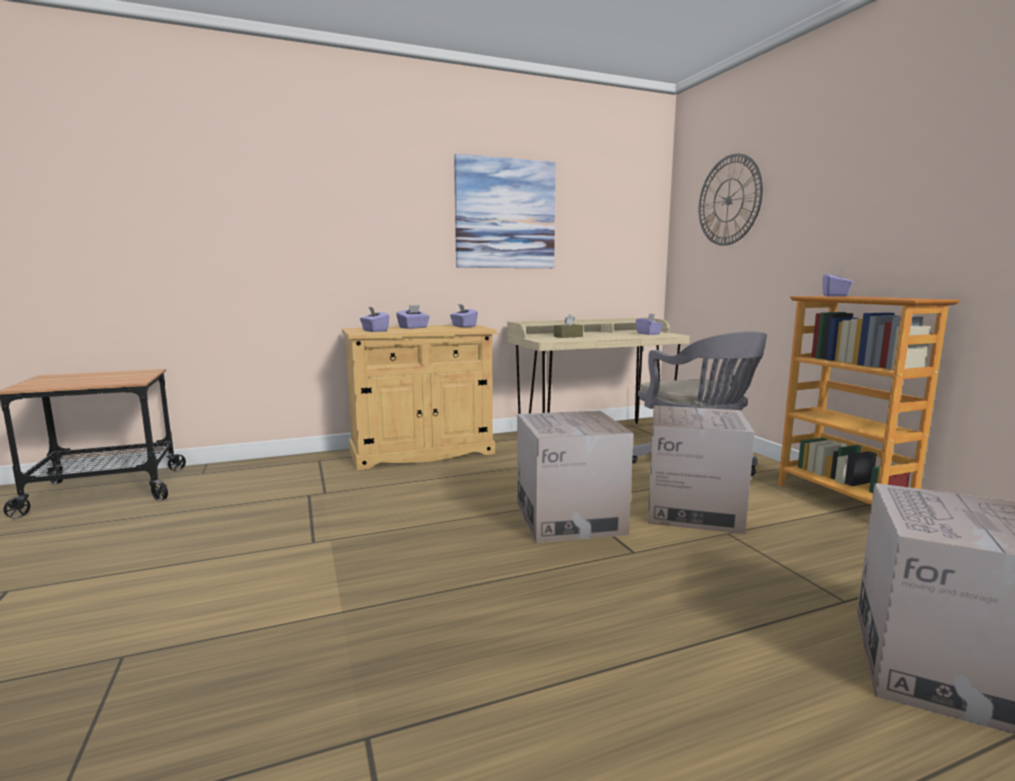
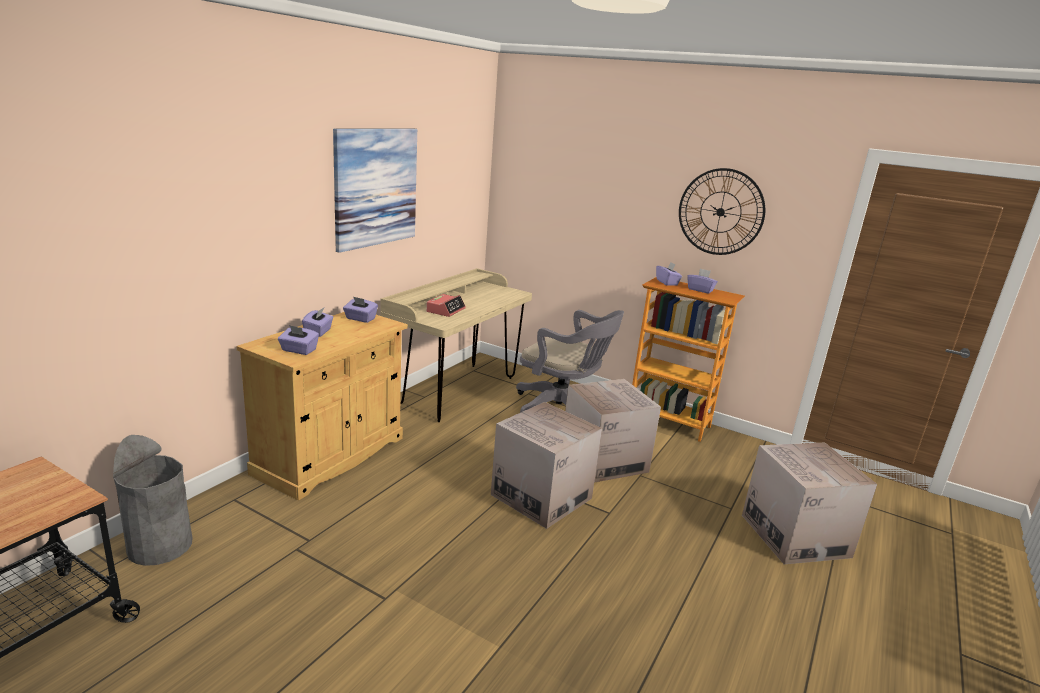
camera: 40 degrees left, 10 degrees up
brown tissue box [554,314,583,338] -> alarm clock [426,294,466,317]
purple tissue box [636,313,663,335] -> purple tissue box moved to [687,268,718,293]
wall clock [699,154,763,246] -> wall clock moved to [679,168,765,255]
none -> grey trash can [113,435,193,566]

